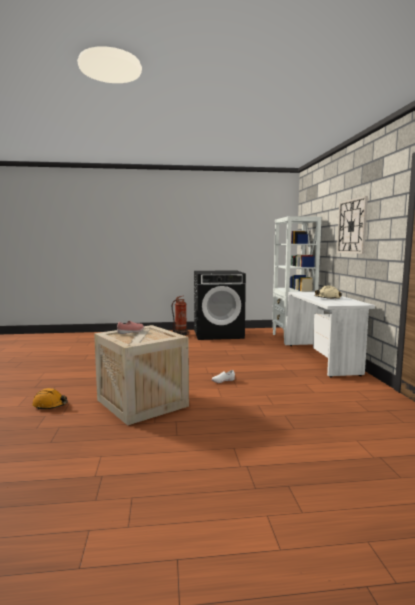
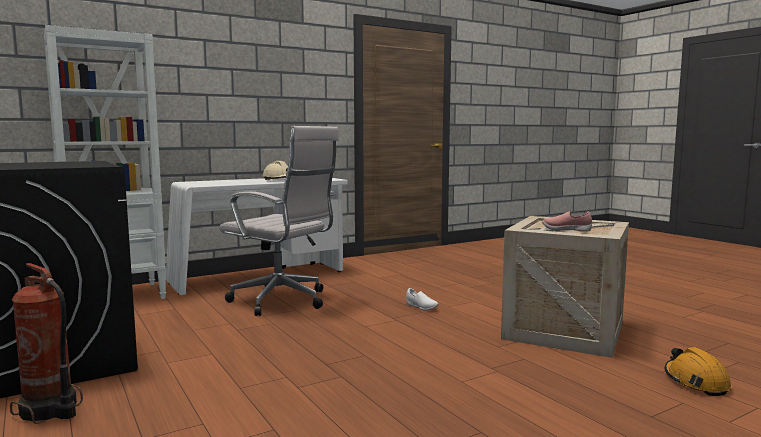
camera: 115 degrees left, 0 degrees up
wall clock [337,196,368,254] -> none
none -> white office chair [219,126,339,316]

